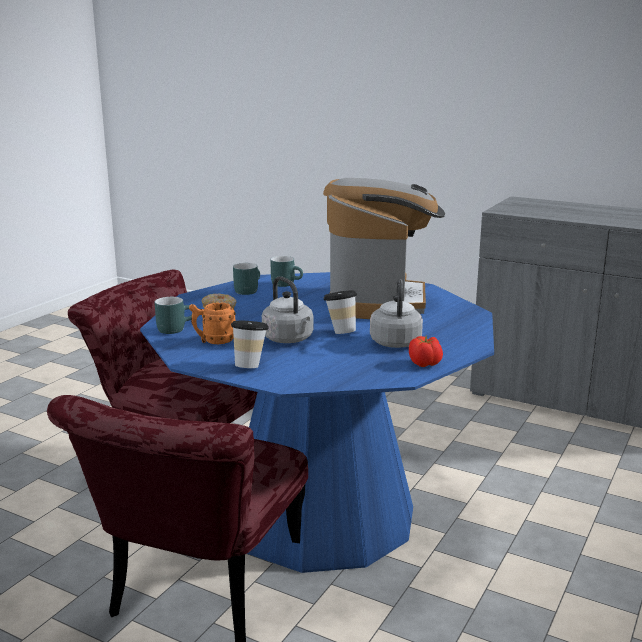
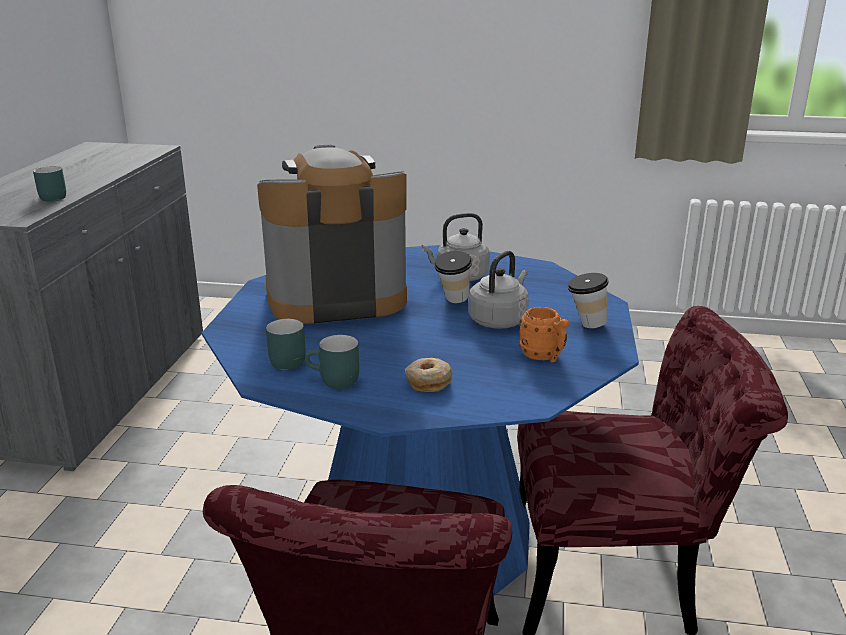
camera: 110 degrees left, 5 degrees up
turquoise mug [155,297,192,334] -> turquoise mug moved to [33,166,66,201]
tomato [409,336,443,367] -> none

